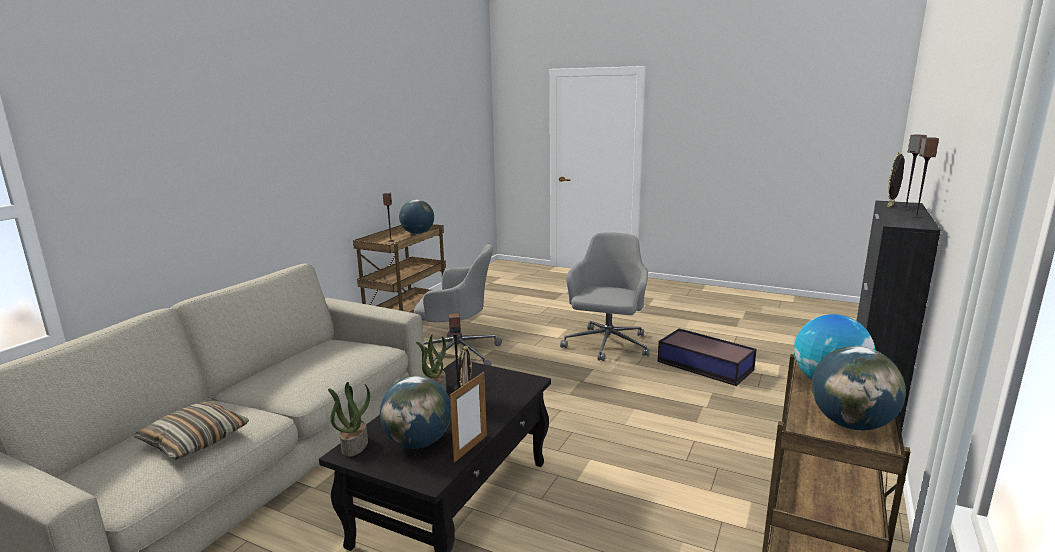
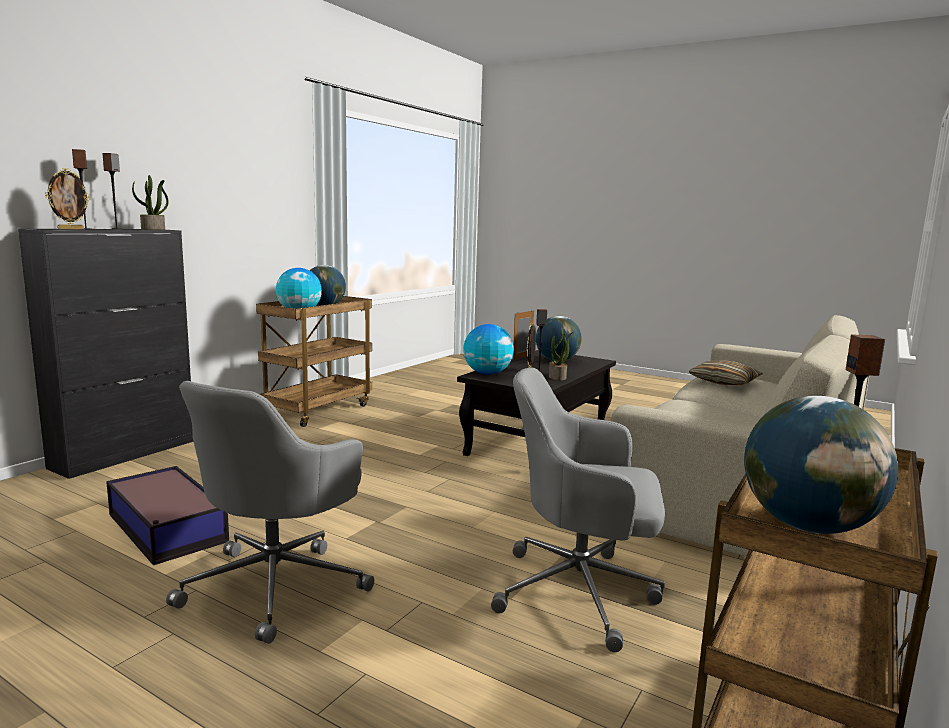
camera: 175 degrees left, 5 degrees down
potted plant [328,382,370,457] -> potted plant moved to [132,175,169,230]
none -> globe [463,324,514,375]

